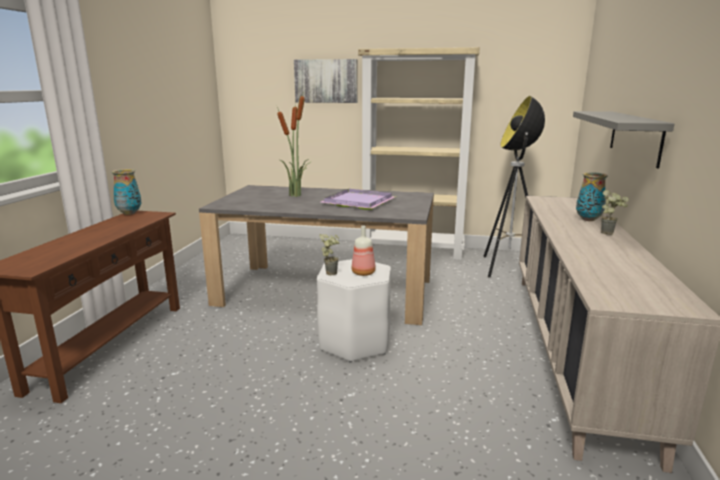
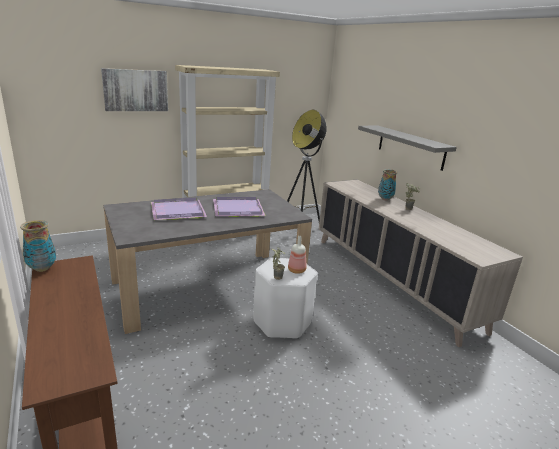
camera: 40 degrees left, 5 degrees up
potted plant [277,91,310,197] -> purple tray [151,198,207,220]

